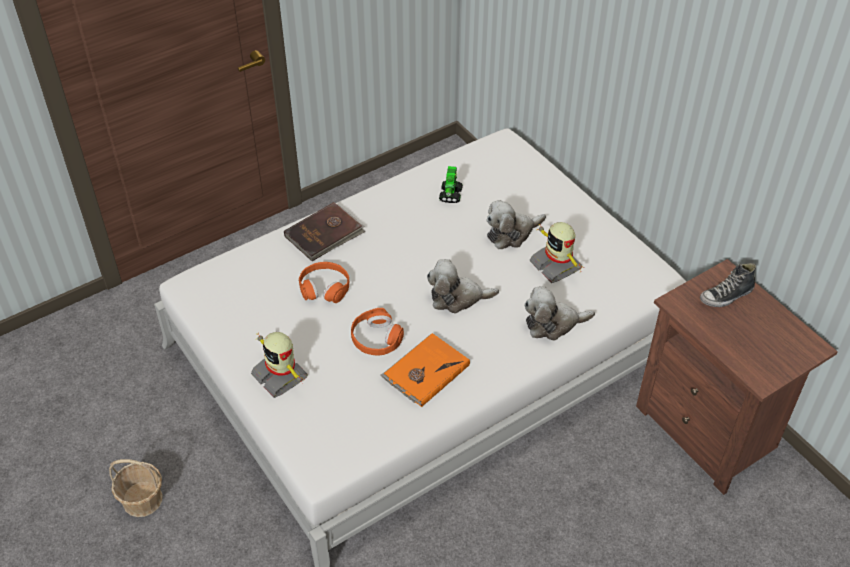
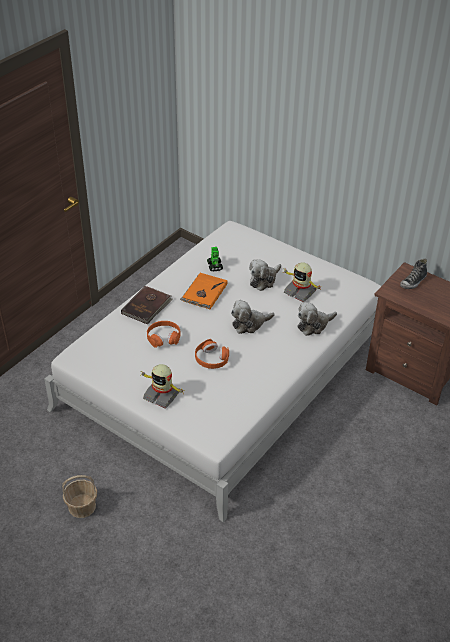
camera: 20 degrees left, 5 degrees down
orange book [381,333,470,407] -> orange book moved to [180,273,228,309]

